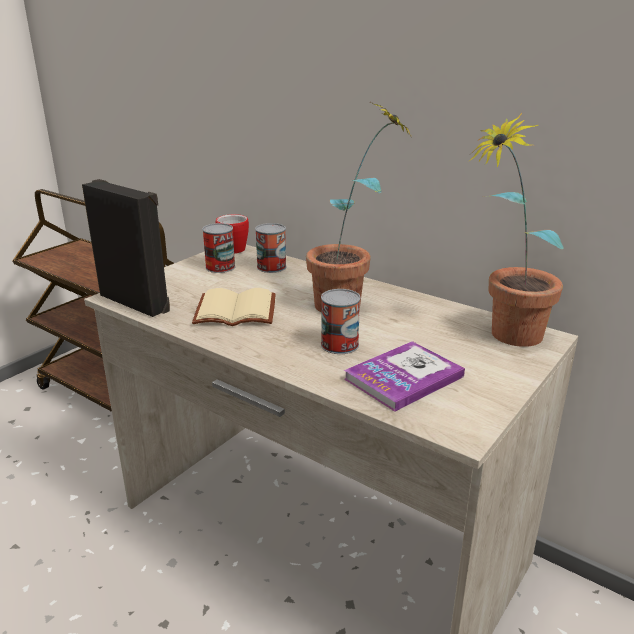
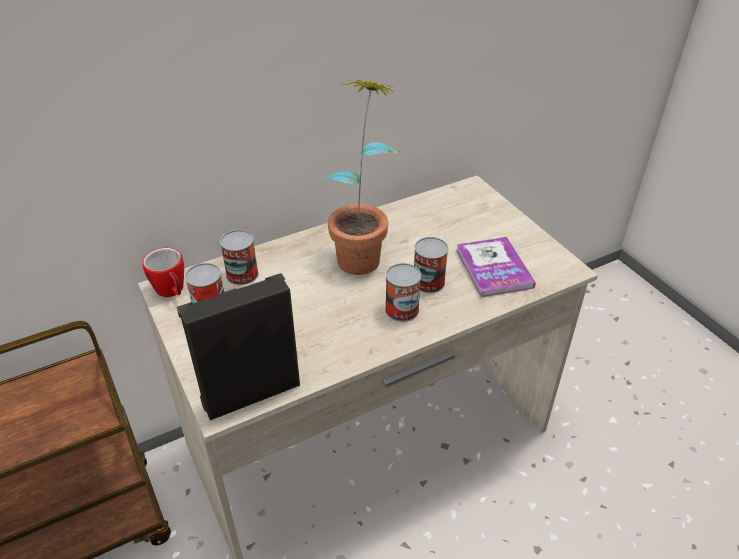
camera: 65 degrees left, 15 degrees up
beige book [192,288,276,326] -> none
potted plant [469,113,564,347] -> none
none -> can [385,263,421,322]

